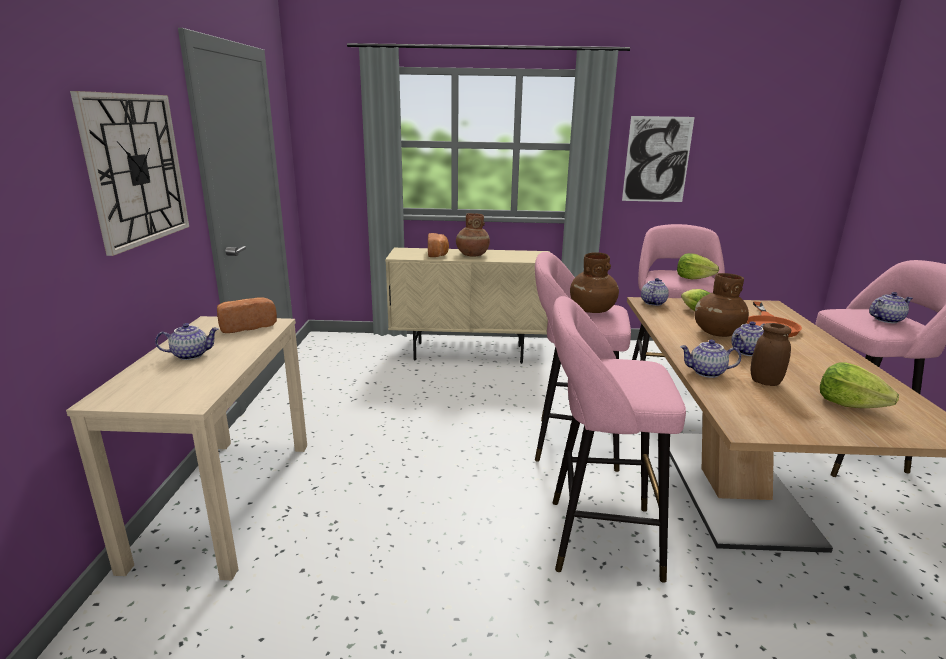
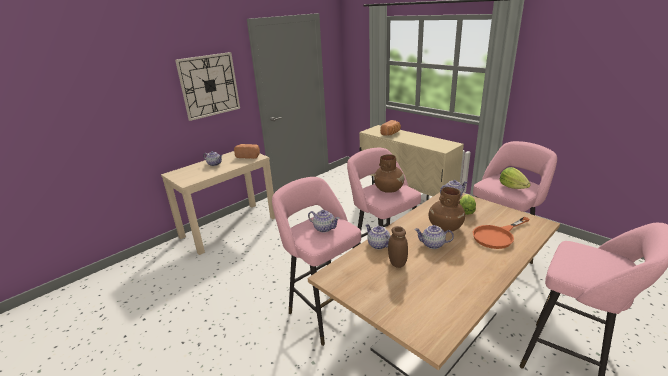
camera: 45 degrees right, 5 degrees up
brown vase [456,213,490,257] -> none
picture [622,116,695,202] -> none
lettuce [820,362,899,408] -> none
teapot [869,292,913,323] -> teapot moved to [308,210,340,232]

